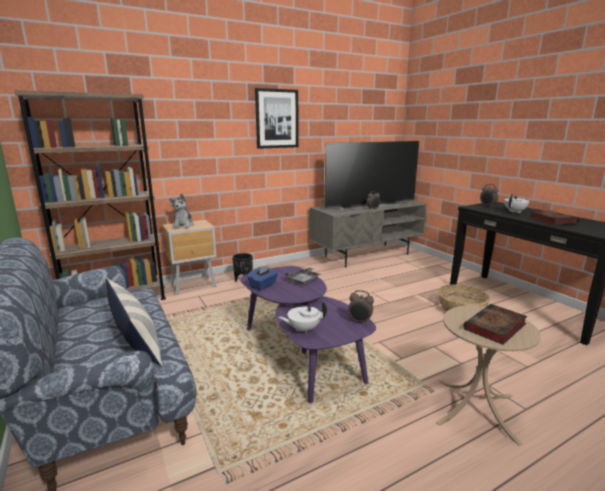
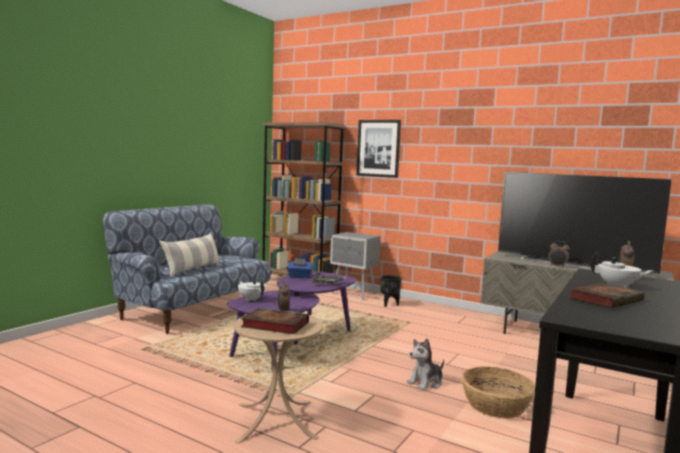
camera: 60 degrees right, 10 degrees down
brown nightstand [162,220,217,295] -> grey nightstand [330,232,381,300]
plush toy [169,194,194,229] -> plush toy moved to [407,338,444,391]
picture [255,88,298,149] -> picture moved to [356,120,401,178]

